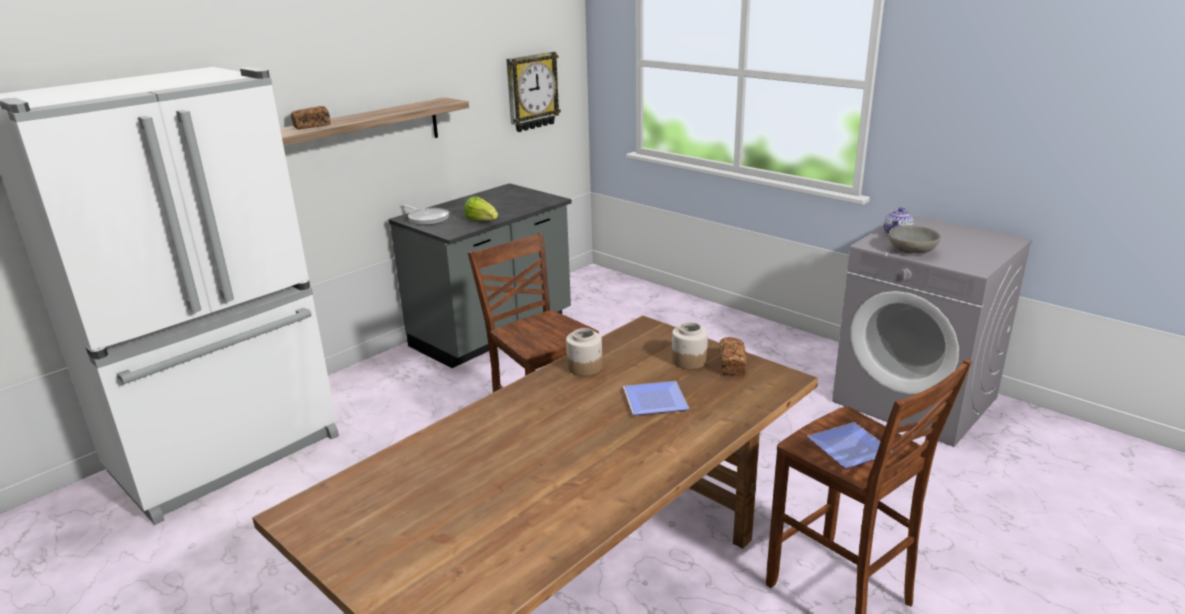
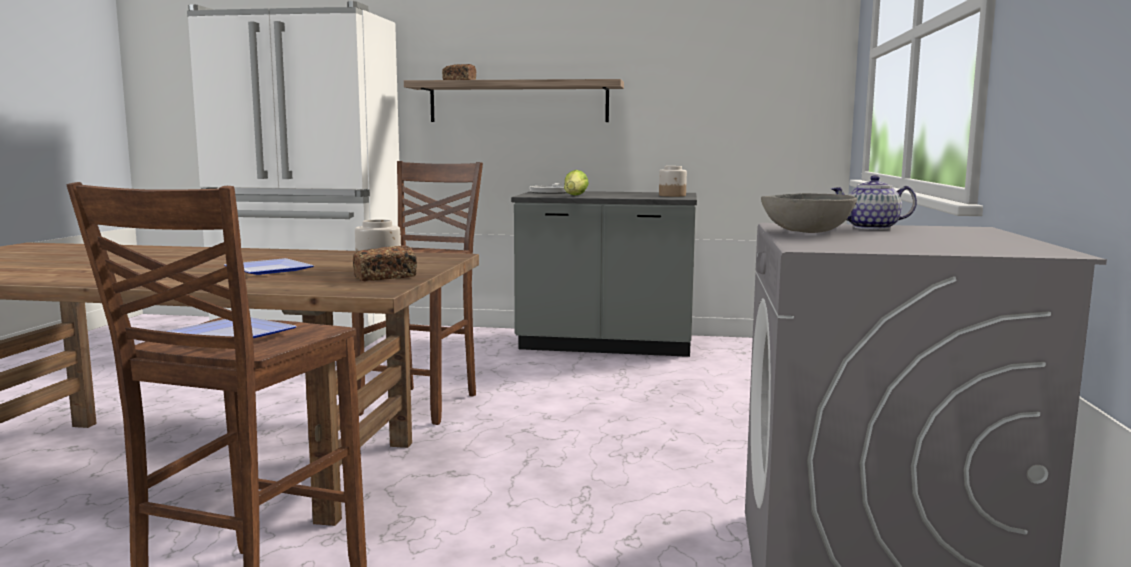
camera: 55 degrees right, 15 degrees down
wall clock [506,52,561,132] -> none
jar [566,328,602,376] -> jar moved to [659,166,687,197]

